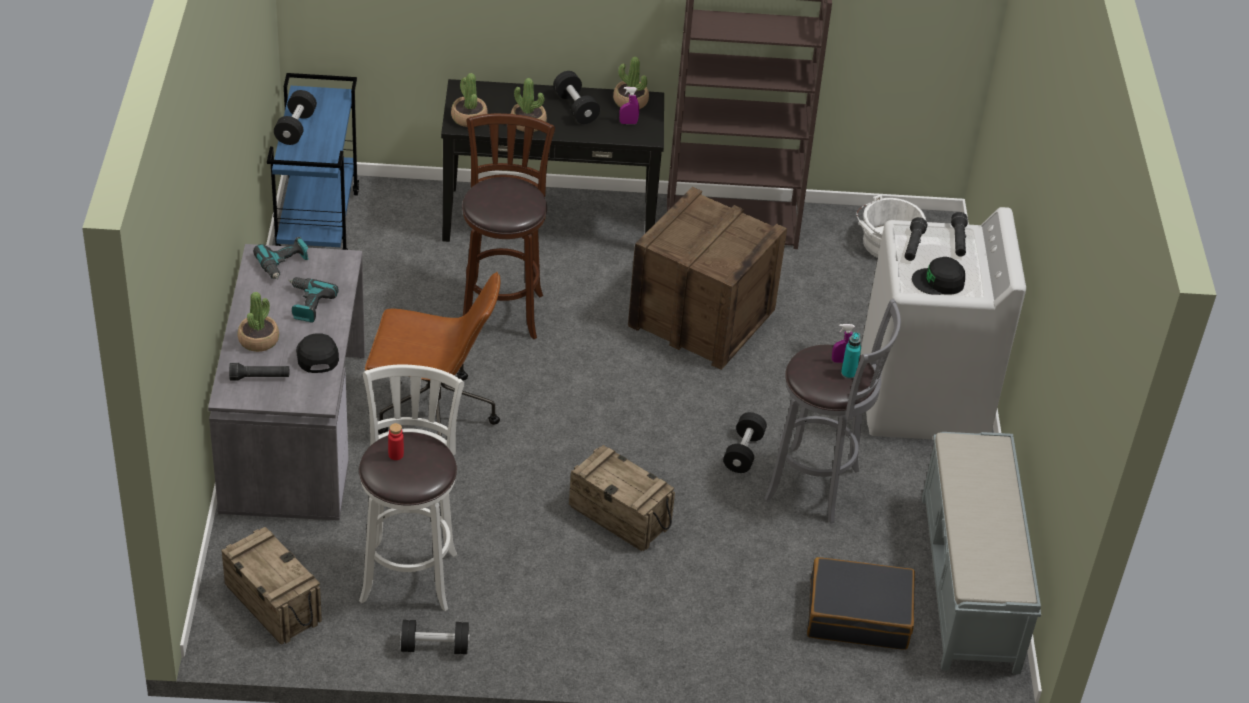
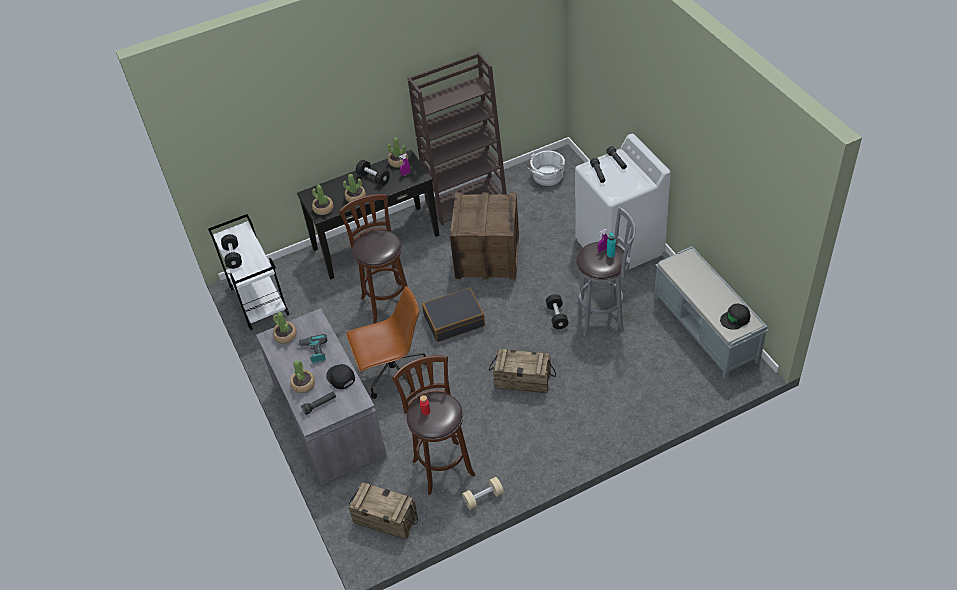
camera: 20 degrees left, 5 degrees up
power drill [253,237,308,279] -> potted plant [273,312,297,344]
blue cart [267,73,359,250] -> white cart [208,214,289,330]
white stool [359,364,464,611] -> brown stool [392,355,475,495]
black dumbbell [400,620,470,654] -> beige dumbbell [462,477,504,510]
black suitcase [807,557,915,650] -> black suitcase moved to [422,287,485,342]
black cap [912,257,965,295] -> black cap moved to [720,304,750,330]

